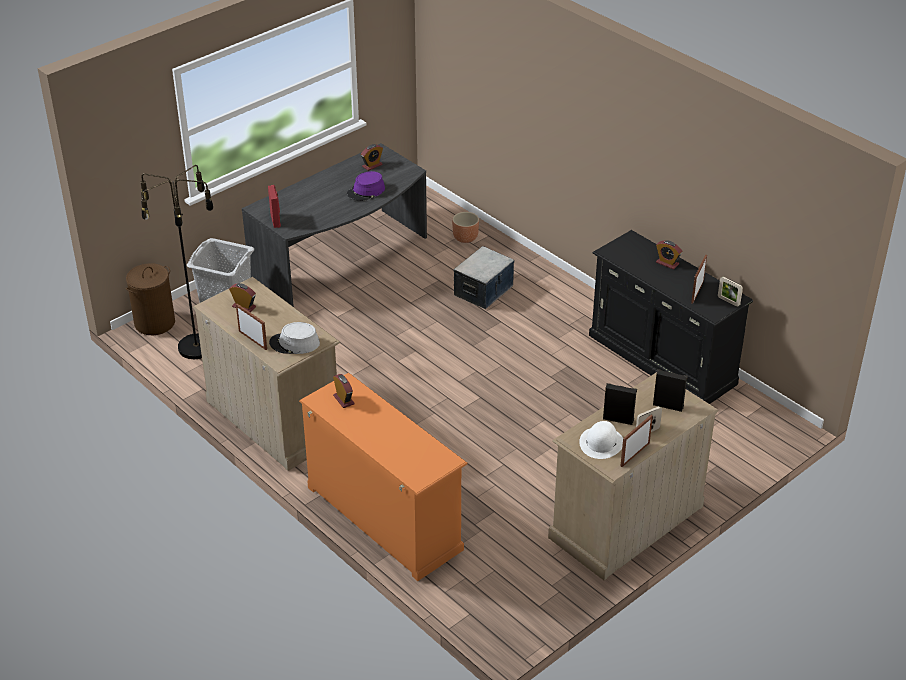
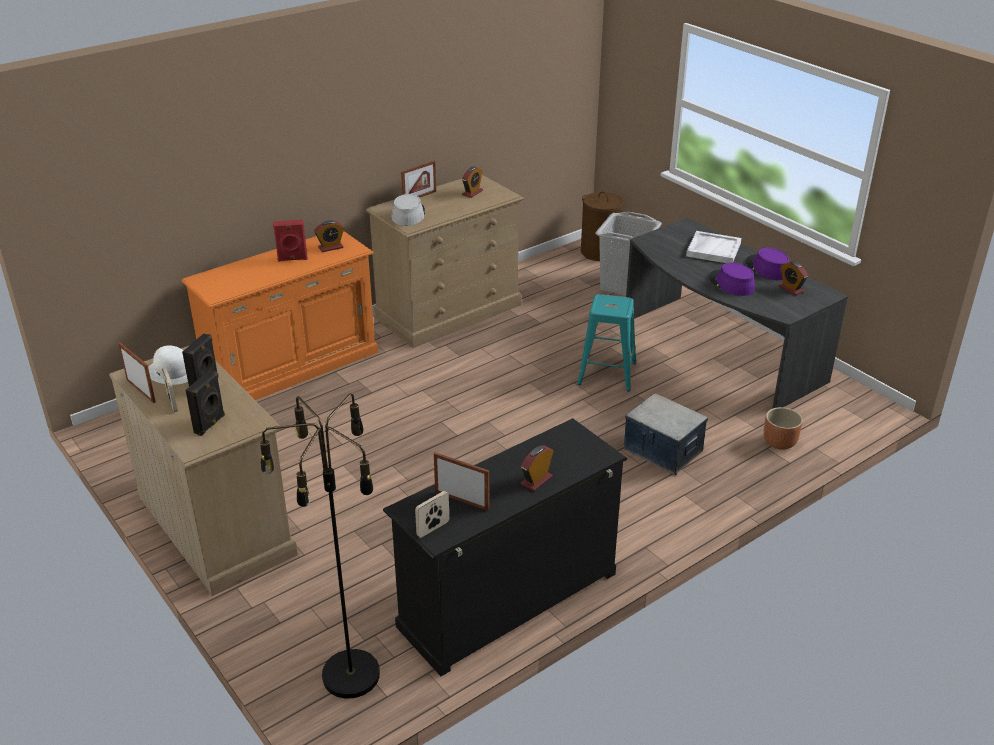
camera: 95 degrees right, 5 degrees down
floor lamp [141,165,213,359] -> floor lamp moved to [260,393,380,699]
red speaker [268,185,281,228] -> red speaker moved to [273,220,308,262]
none -> turquoise stool [577,294,637,391]
none -> white tray [686,231,741,263]
none -> purple hat [746,248,789,280]

